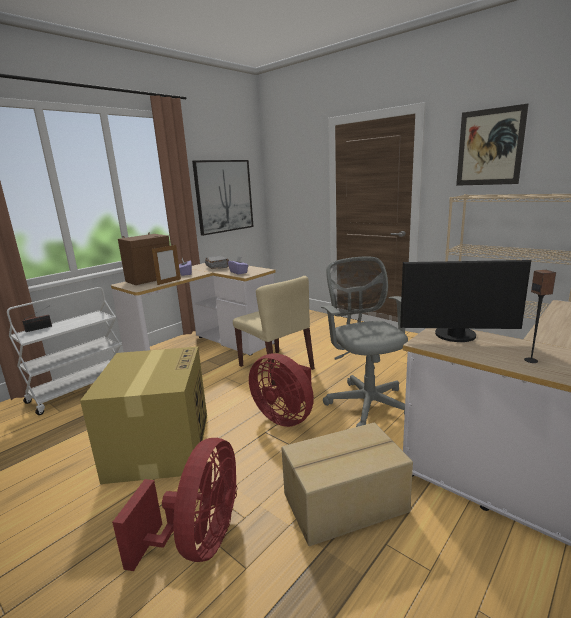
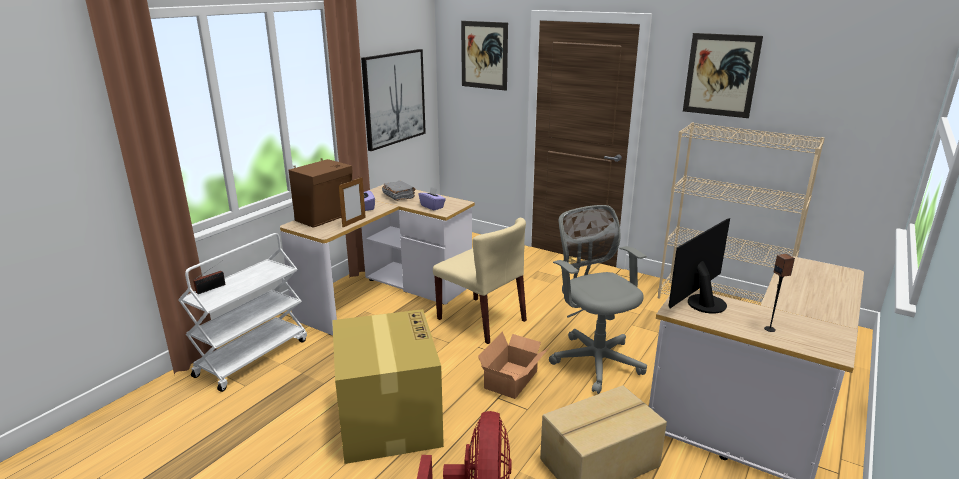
camera: 10 degrees left, 5 degrees up
red fan [249,353,314,427] -> cardboard box [478,331,549,399]
monitor [400,260,531,342] -> monitor turned 135 degrees clockwise [669,218,730,314]
none -> picture [461,21,508,91]

